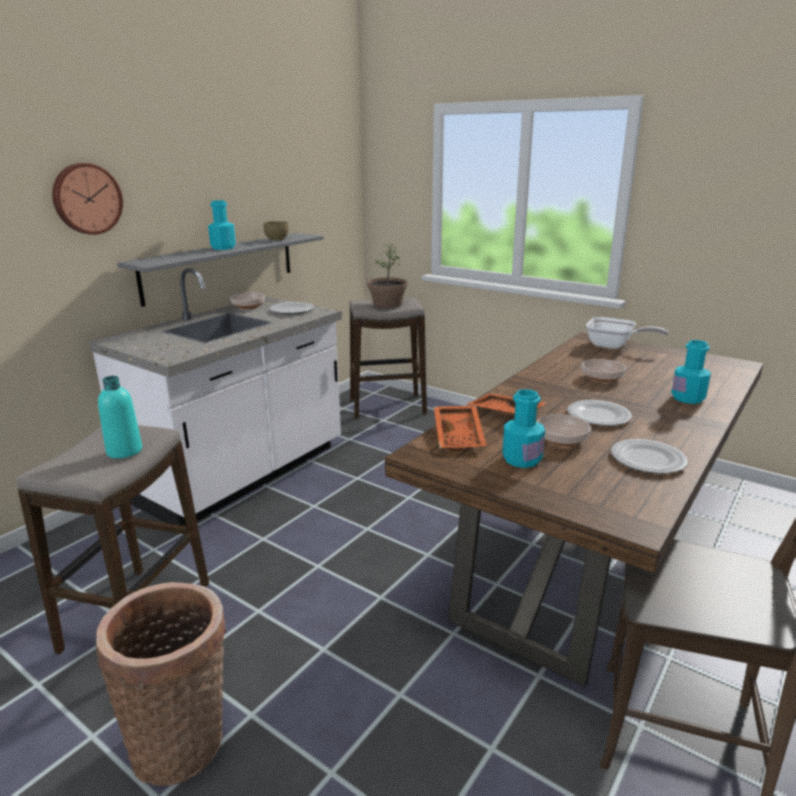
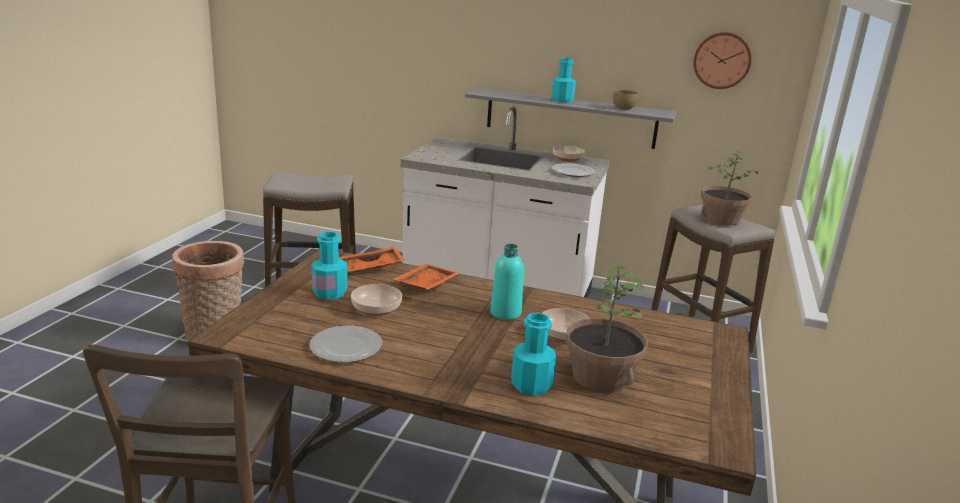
camera: 70 degrees right, 0 degrees up
wall clock [52,163,123,235] -> wall clock moved to [693,32,752,89]
turquoise bottle [98,376,142,458] -> turquoise bottle moved to [490,244,524,320]
plate [567,400,632,426] -> none
frying pan [586,317,668,349] -> none
none -> potted plant [566,265,648,393]

